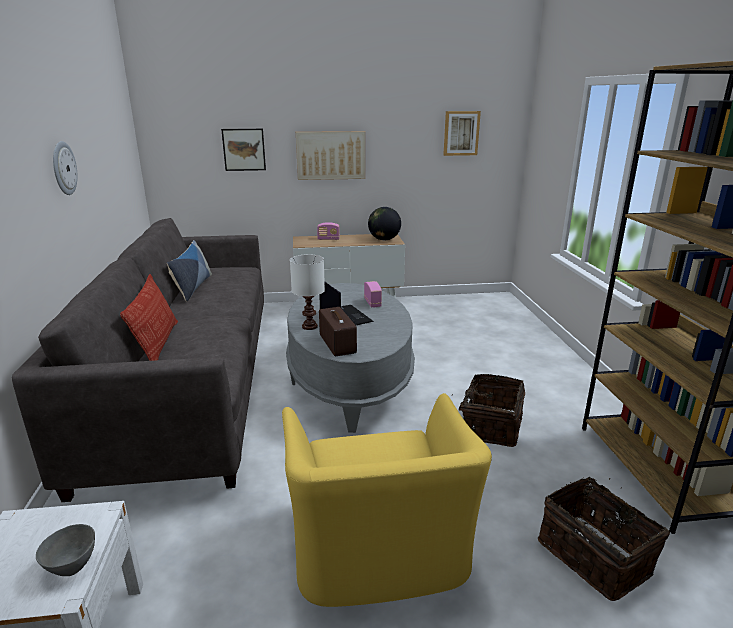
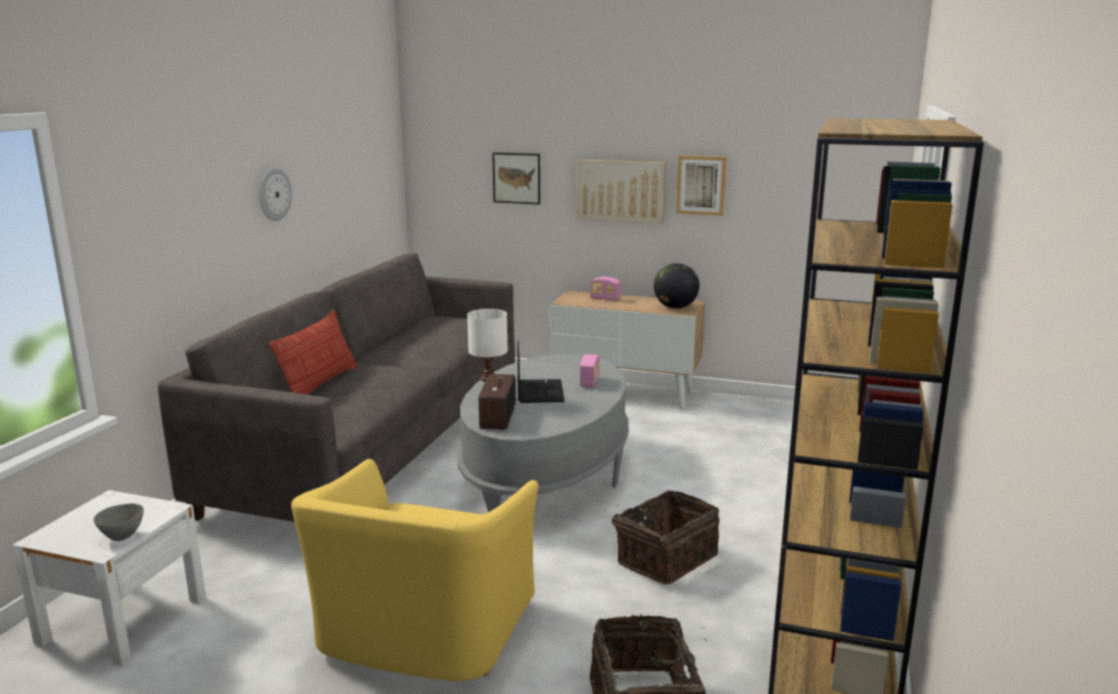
camera: 25 degrees right, 5 degrees down
pillow [167,240,212,302] -> none
picture [443,111,481,156] -> picture moved to [676,155,727,216]

